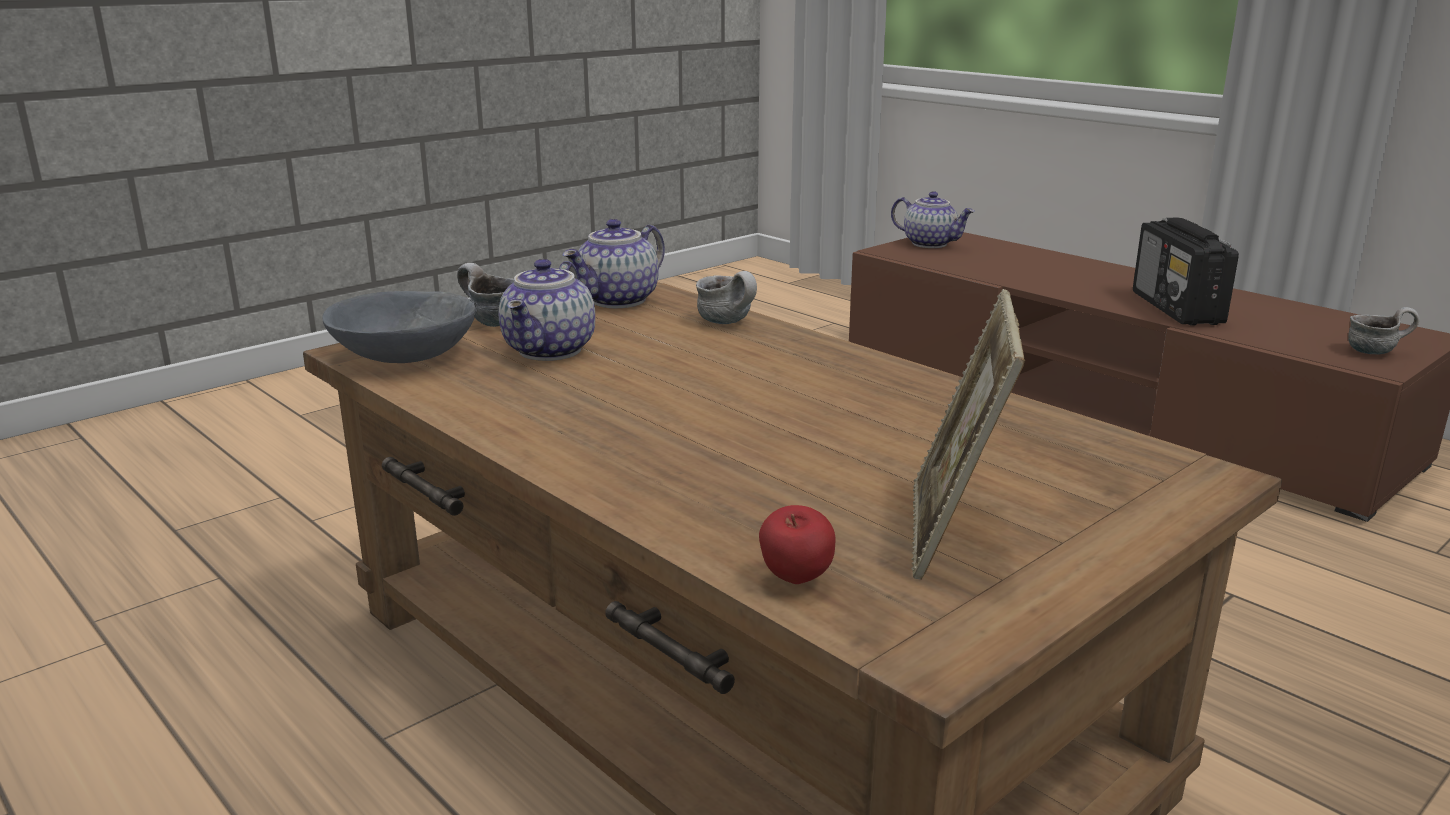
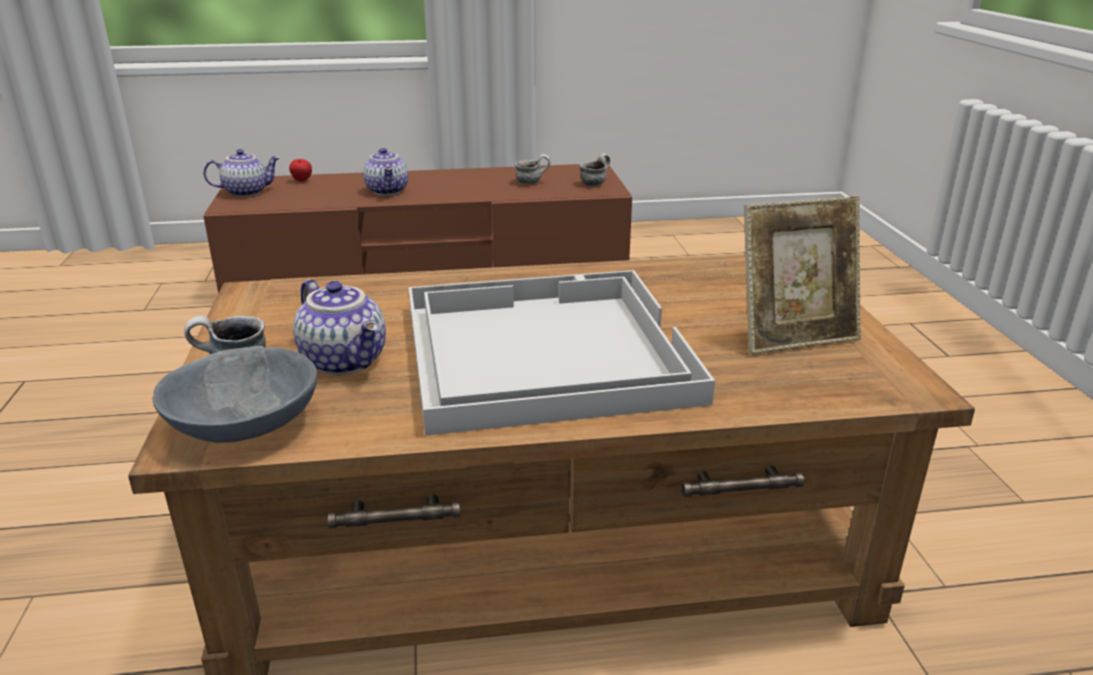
camera: 55 degrees left, 5 degrees up
teapot [562,219,665,308] -> teapot moved to [363,148,408,195]
mug [696,271,757,324] -> mug moved to [515,154,551,184]
apple [759,505,835,584] -> apple moved to [289,159,312,182]
picture frame [911,289,1025,580] -> picture frame turned 60 degrees counterclockwise [744,196,861,355]
radio [1133,217,1239,326] -> none
none -> white tray [409,270,715,436]

